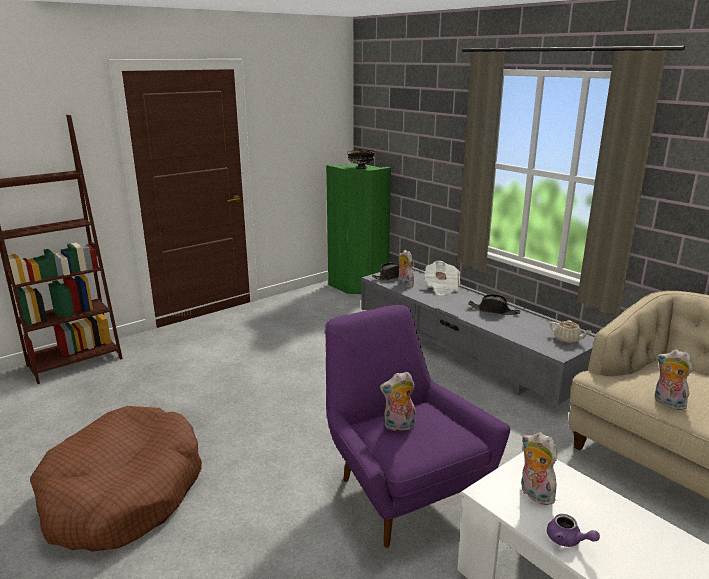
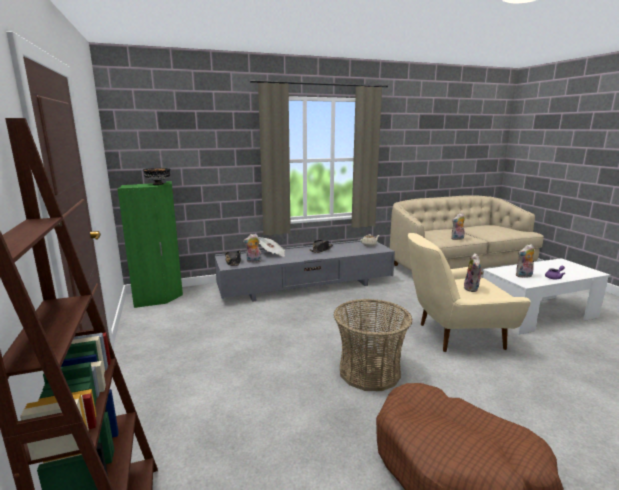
camera: 70 degrees left, 5 degrees down
purple armchair [325,305,510,548] -> beige armchair [408,233,531,352]
none -> basket [333,299,412,391]

